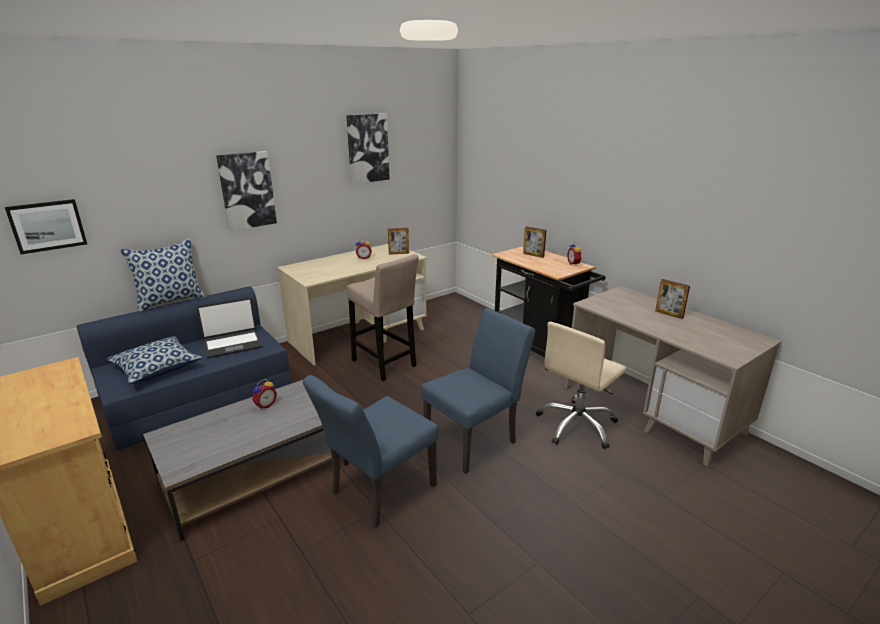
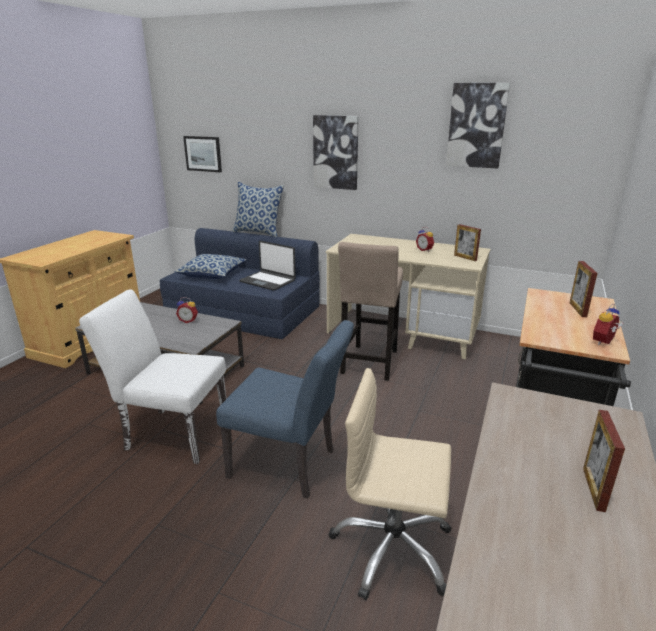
camera: 60 degrees right, 0 degrees up
blue chair [303,375,439,528] -> white chair [79,290,226,464]

